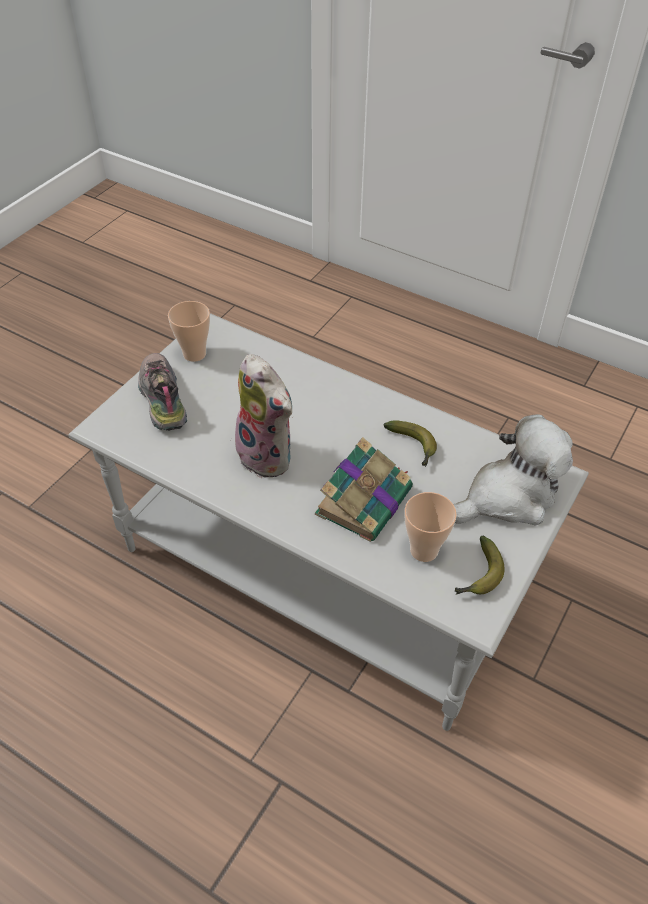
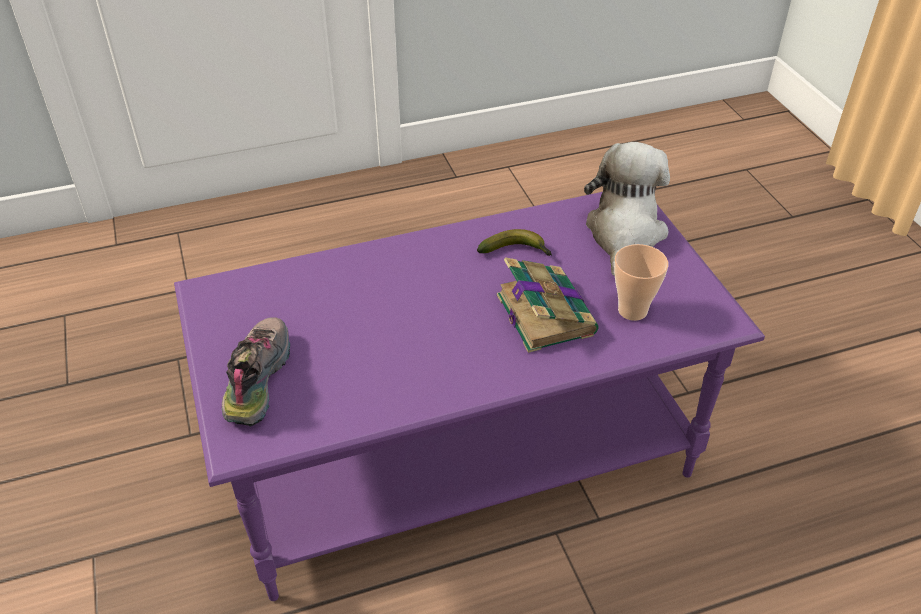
camera: 50 degrees left, 5 degrees down
grey coffee table [68,313,589,731] -> purple coffee table [174,192,765,601]
shoe [138,353,187,431] -> shoe turned 75 degrees clockwise [221,317,290,426]
cup [168,301,210,362] -> none
plush toy [235,354,293,478] -> none
banana [455,536,504,595] -> none

